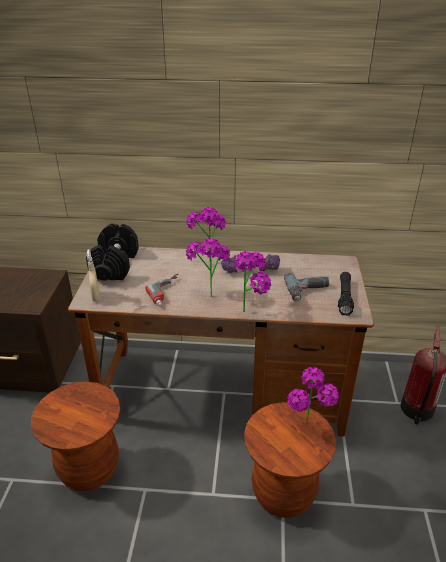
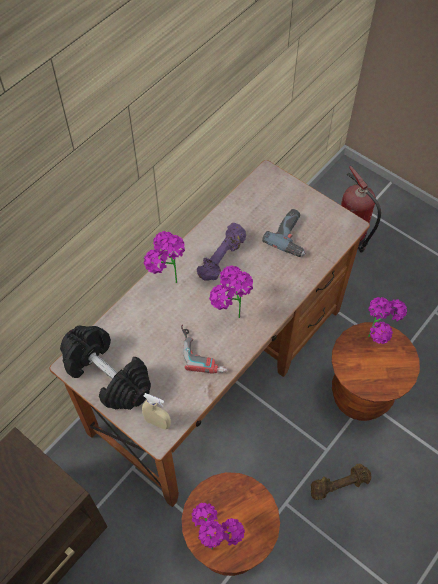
camera: 55 degrees left, 25 degrees up
potted plant [234,251,271,312] -> potted plant moved to [192,503,245,550]
black flashlight [338,272,354,316] -> none
none -> brown dumbbell [311,463,371,500]

